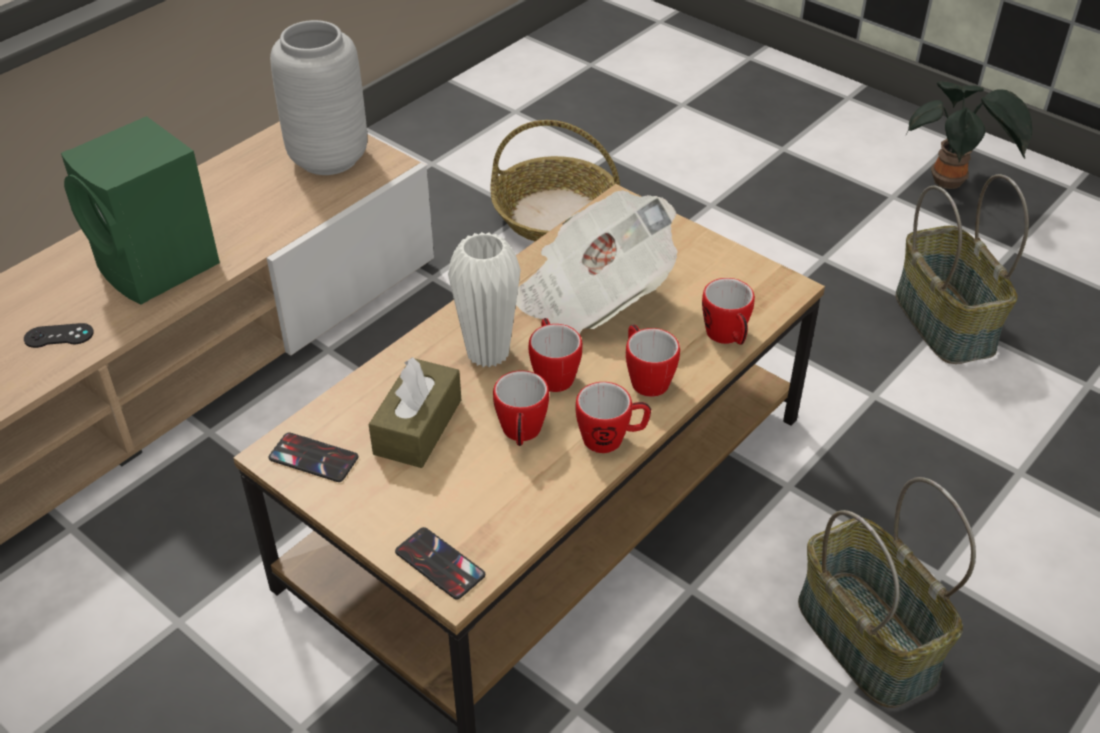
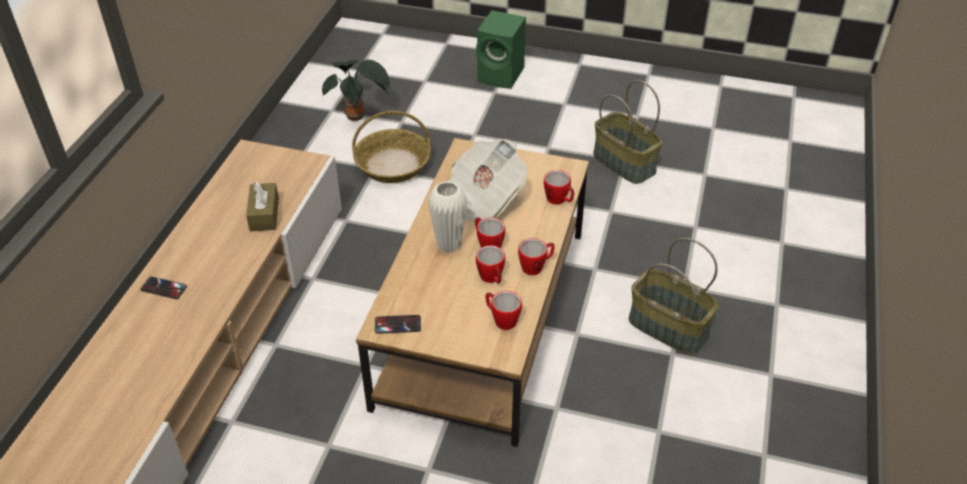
camera: 25 degrees left, 0 degrees up
black game controller [24,323,94,348] -> none
green speaker [61,116,220,305] -> green speaker moved to [476,10,526,89]
grey vase [270,20,367,175] -> none
brown tissue box [369,357,461,468] -> brown tissue box moved to [246,182,279,231]
phone [395,527,485,599] -> phone moved to [141,277,187,299]
mug [626,324,680,397] -> mug moved to [486,291,522,330]
potted plant [907,81,1032,189] -> potted plant moved to [322,60,390,121]

